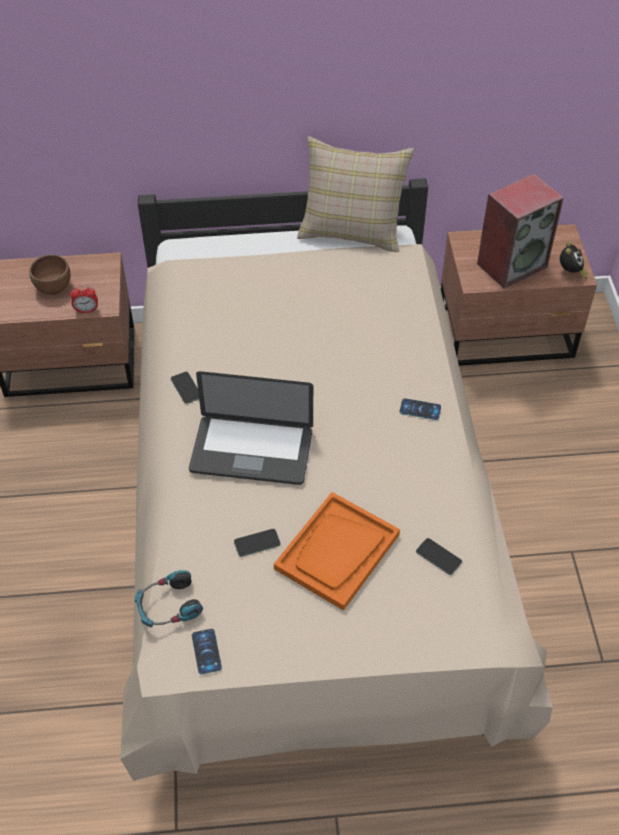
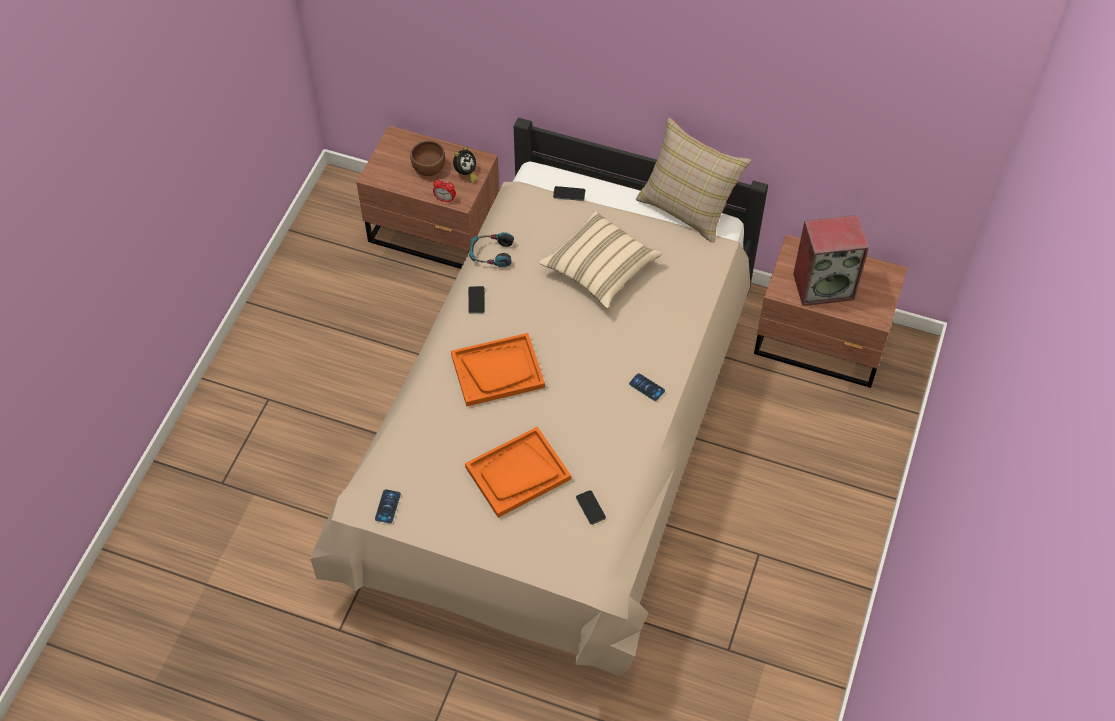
camera: 25 degrees right, 5 degrees up
headphones [135,570,203,627] -> headphones moved to [469,232,514,267]
laptop [189,371,313,485] -> orange tray [451,333,545,407]
phone [234,529,281,557] -> phone moved to [553,186,585,201]
alarm clock [560,242,588,279] -> alarm clock moved to [453,146,478,183]
none -> beige pillow [539,210,662,309]

